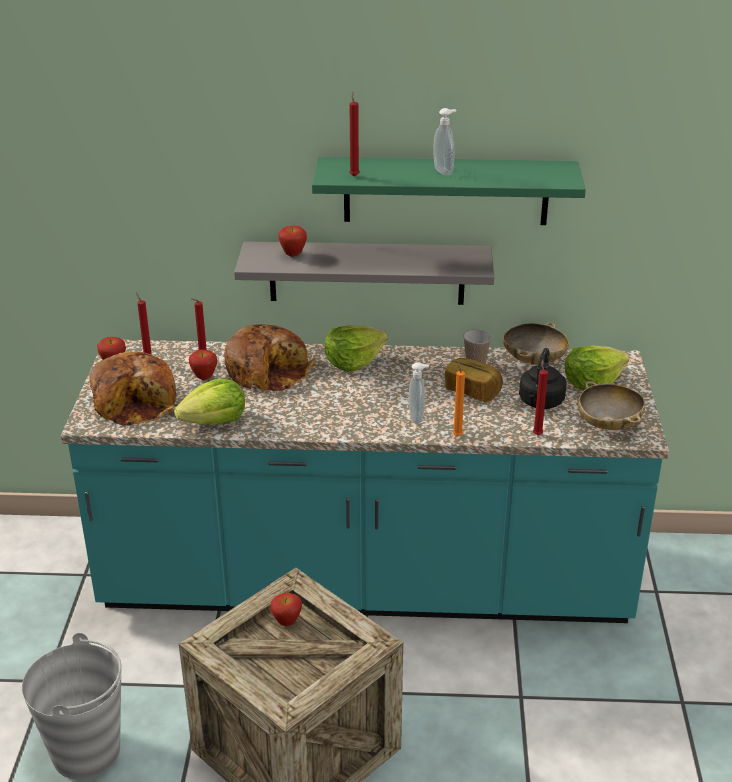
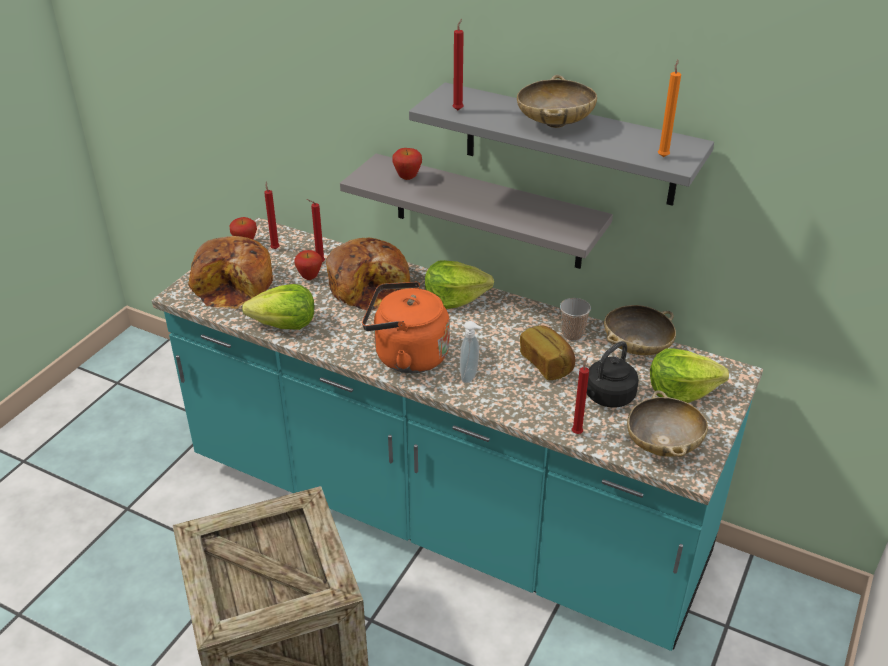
camera: 25 degrees right, 5 degrees up
grey bucket [22,633,122,780] -> none
apple [270,593,302,626] -> none
green shelf [312,157,586,225] -> grey shelf [409,82,714,206]
soap dispenser [433,108,456,175] -> beige bowl [517,75,597,128]
orange candle [453,361,465,437] -> orange candle moved to [658,60,681,157]
none -> orange kettle [362,282,450,373]

